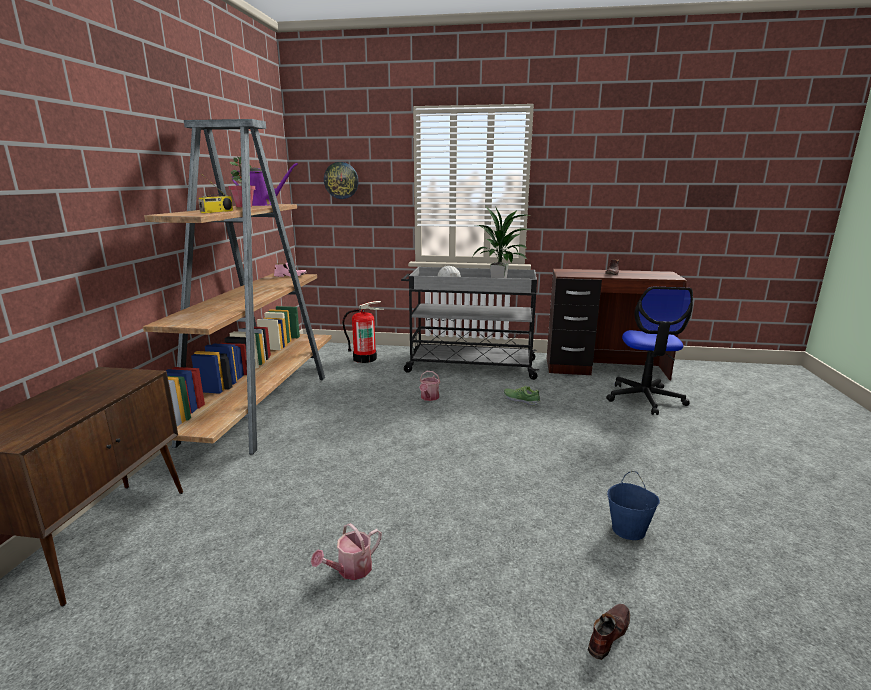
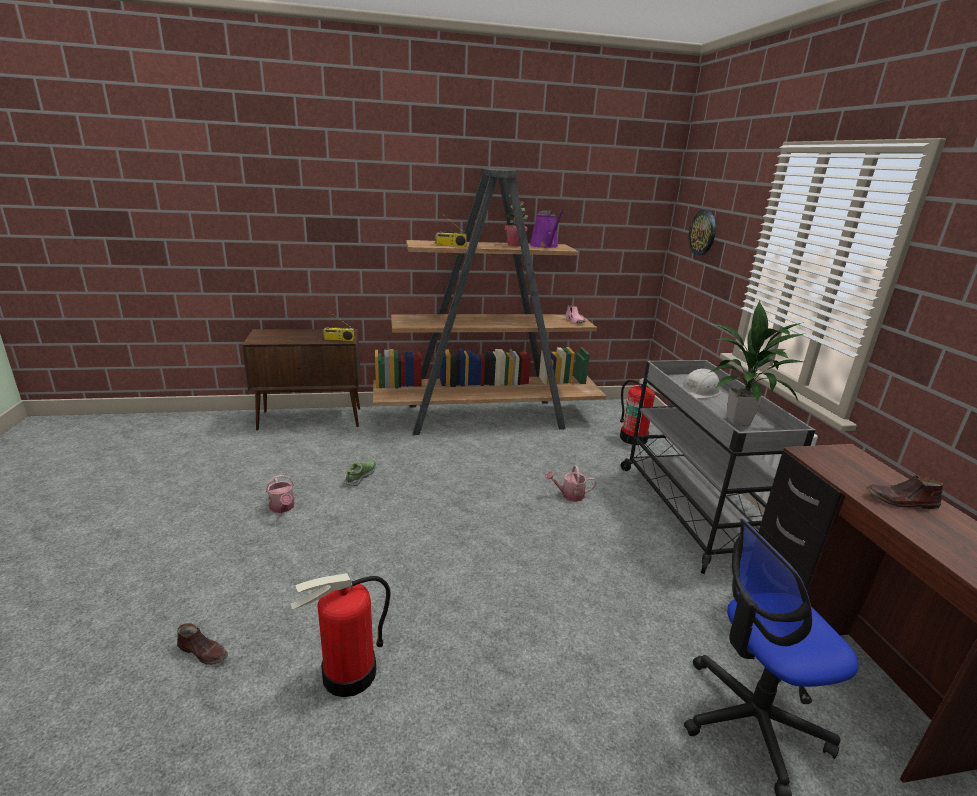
camera: 70 degrees right, 5 degrees up
watering can [311,523,382,580] -> watering can turned 150 degrees counterclockwise [266,475,295,513]
shoe [504,385,540,406] -> shoe moved to [344,460,376,486]
blue bucket [607,471,660,540] -> fire extinguisher [291,573,390,697]
none -> radio [323,311,354,341]

